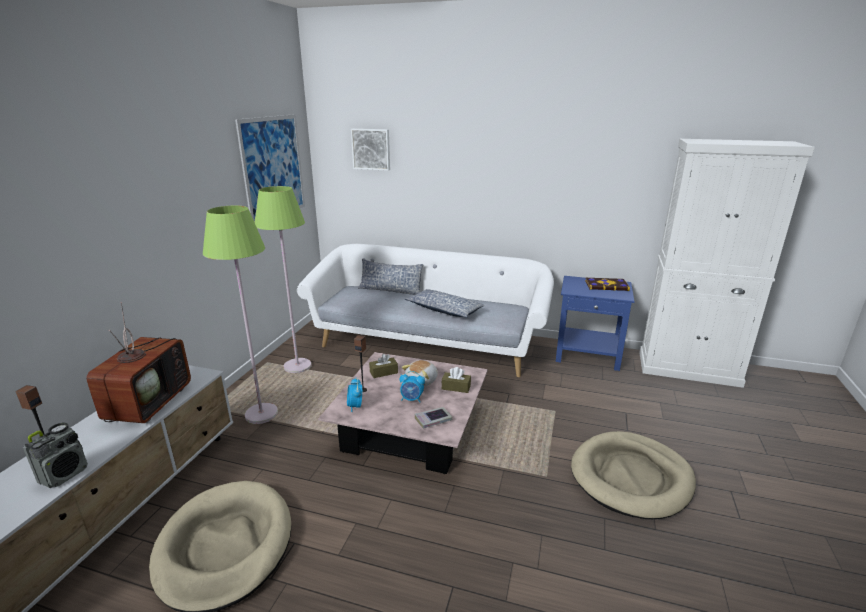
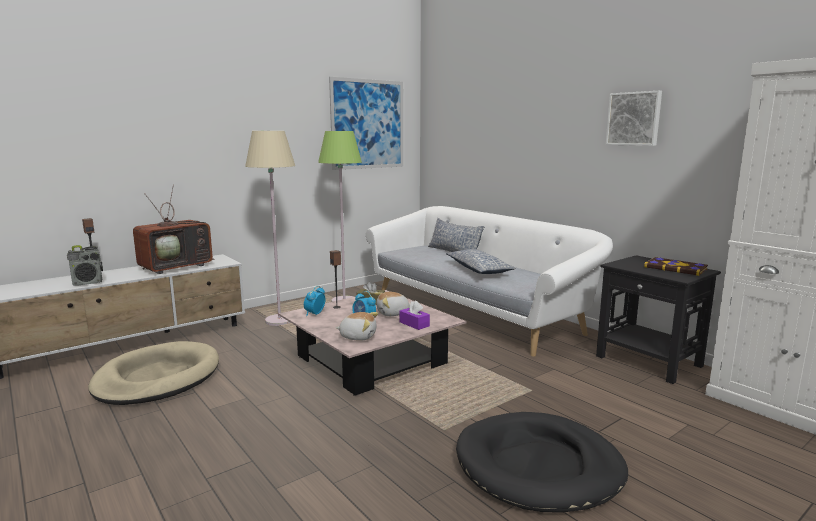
camera: 35 degrees right, 10 degrees down
green floor lamp [203,205,278,424] -> beige floor lamp [245,131,295,326]
picture [351,129,390,171] -> picture moved to [606,91,662,146]
book [415,407,452,429] -> plush toy [336,312,378,341]
brown tissue box [442,367,471,393] -> purple tissue box [399,300,430,330]
blue side table [556,276,635,371] -> black side table [596,255,721,384]
beige dog bed [571,431,696,519] -> black dog bed [456,412,628,512]

